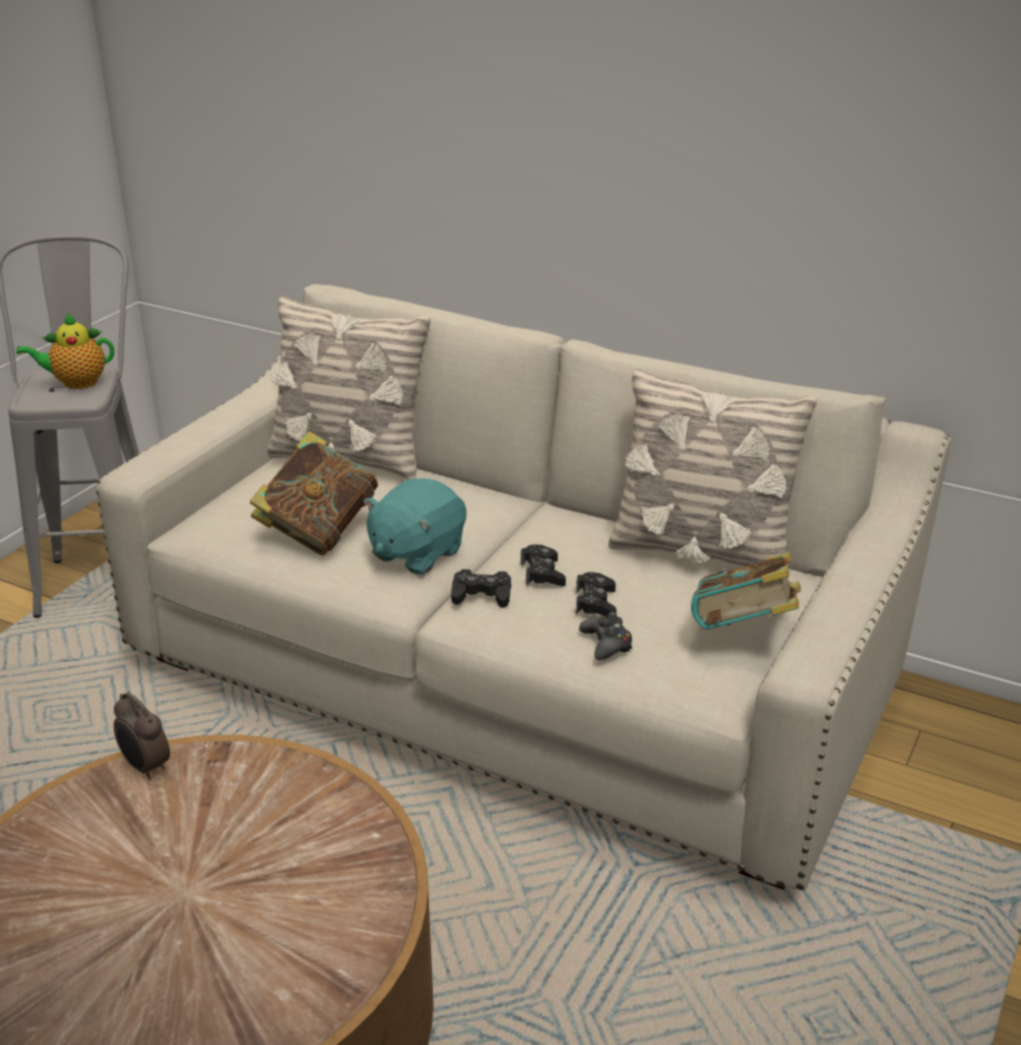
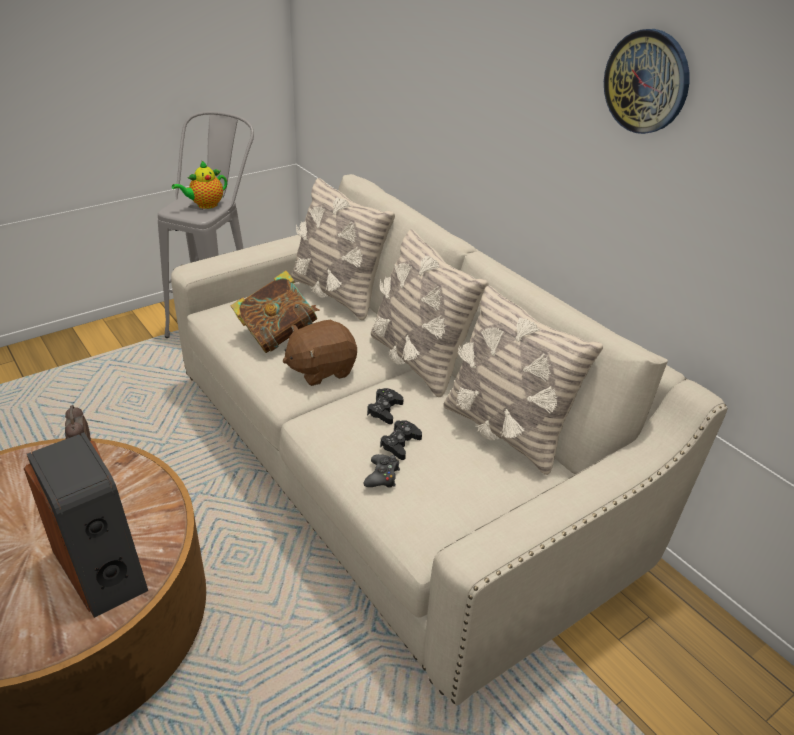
camera: 25 degrees right, 5 degrees up
teapot [17,313,114,389] -> teapot turned 45 degrees counterclockwise [172,160,227,209]
turquoise plush toy [363,478,467,575] -> brown plush toy [283,320,357,386]
black game controller [451,569,511,608] -> none
book [691,552,801,630] -> none
none -> speaker [24,433,148,618]
none -> beige pillow [371,229,489,397]
none -> wall clock [604,29,689,134]

